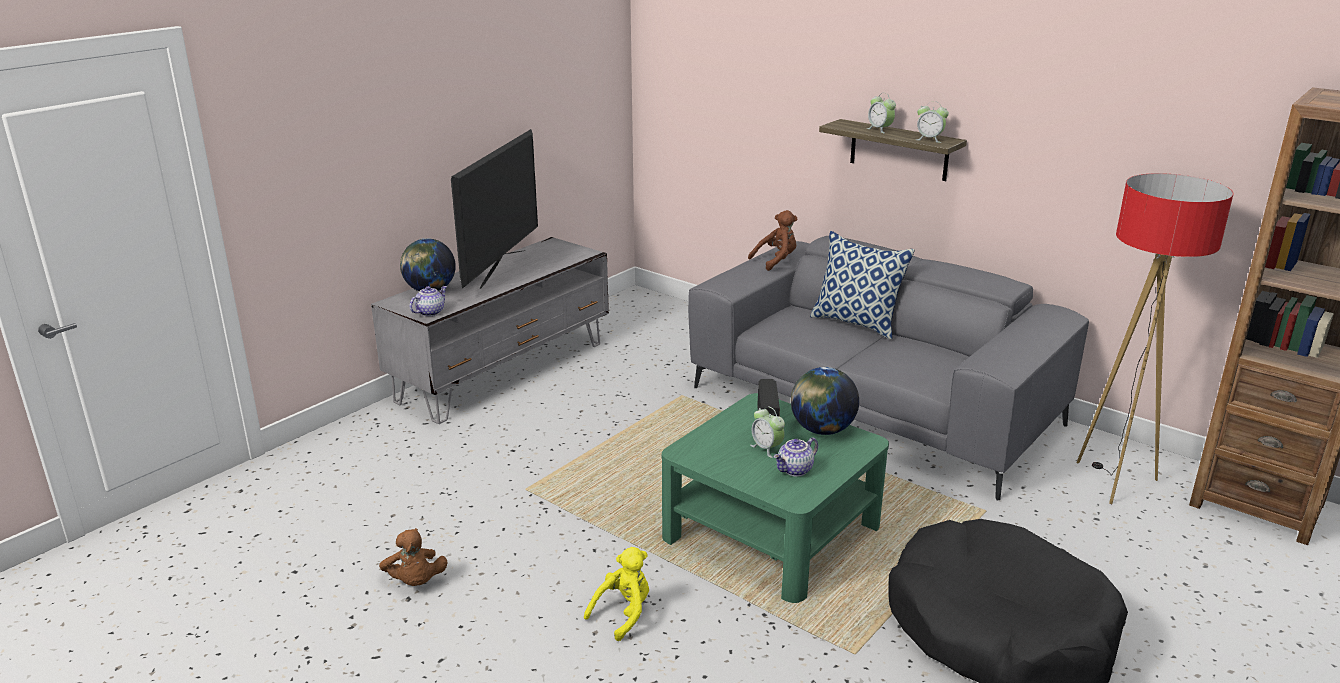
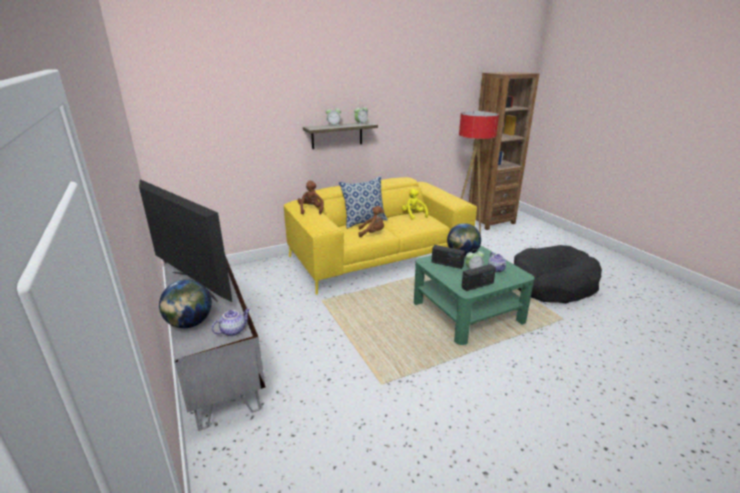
camera: 65 degrees left, 0 degrees up
brown plush toy [379,528,448,586] -> brown plush toy moved to [358,206,384,237]
teapot [410,286,447,316] -> teapot turned 75 degrees clockwise [211,308,250,336]
yellow plush toy [584,547,649,641] -> yellow plush toy moved to [402,189,428,220]
grey sofa [688,236,1089,500] -> yellow sofa [284,177,477,295]
none -> radio [462,264,496,291]

